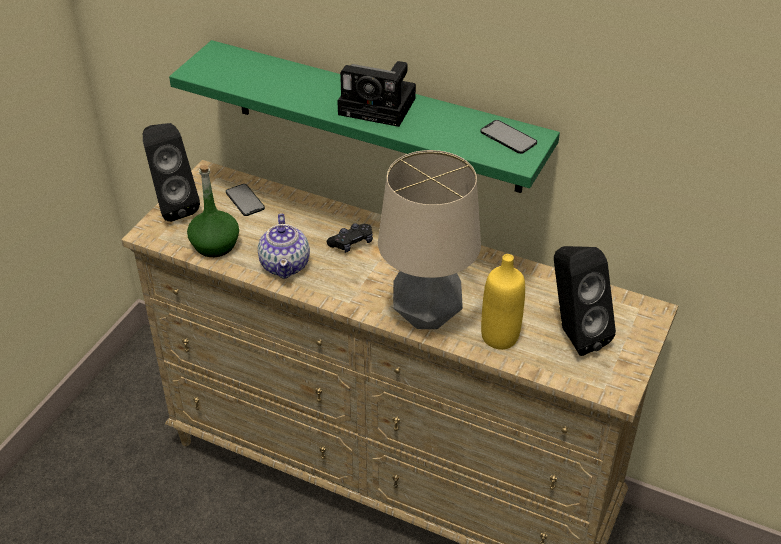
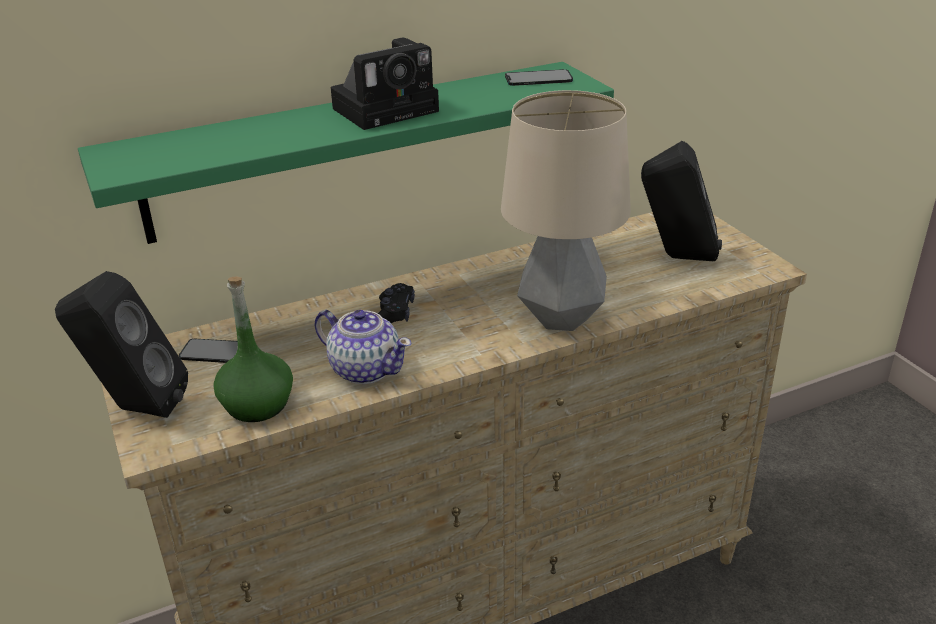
camera: 50 degrees left, 10 degrees down
yellow bottle [481,254,525,350] -> none

